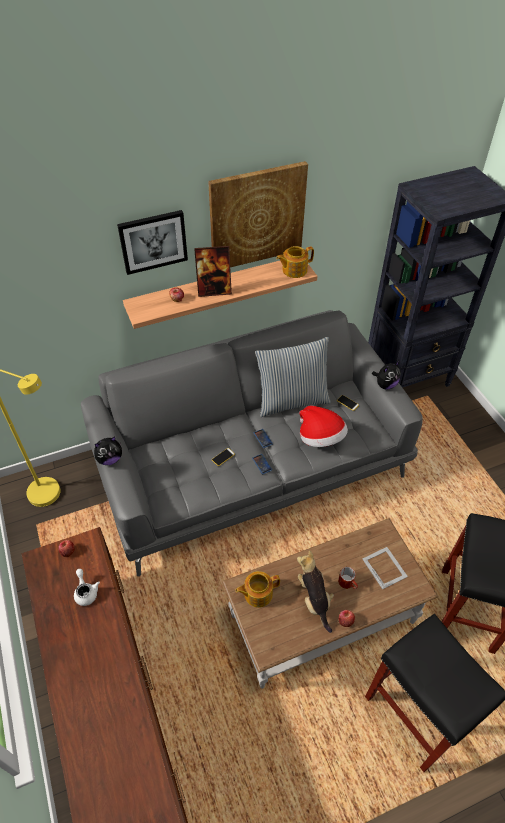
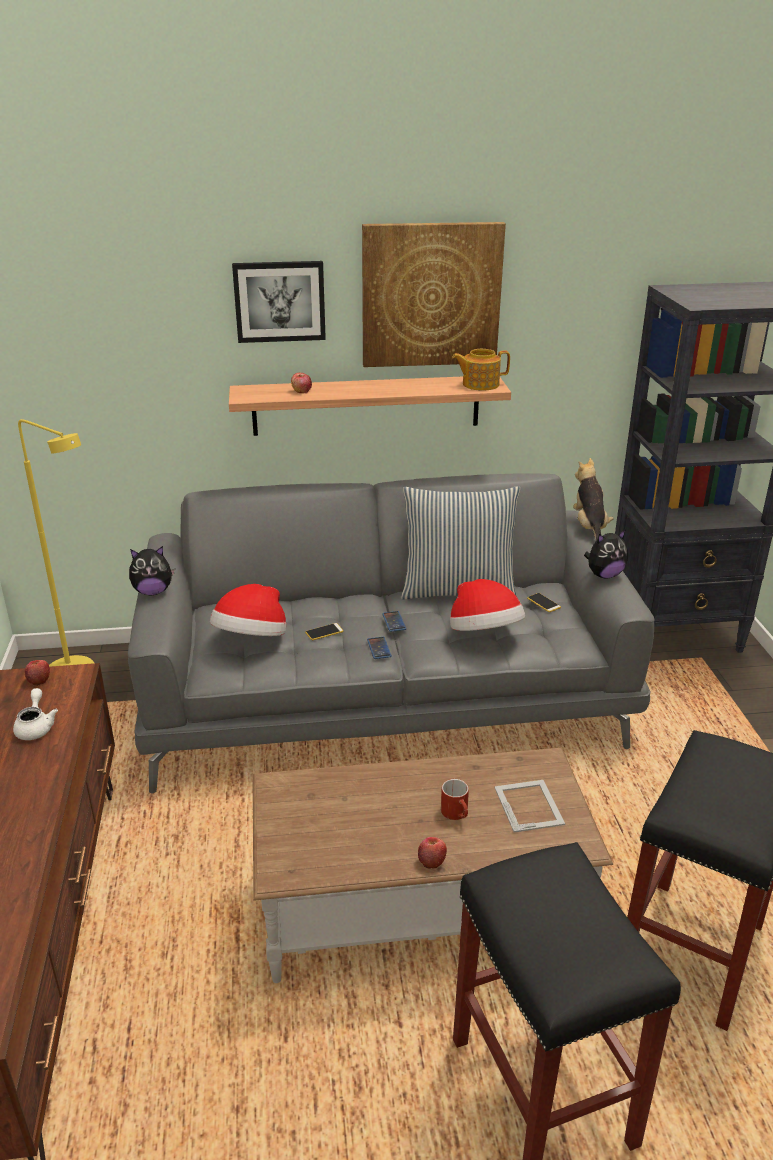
camera: 15 degrees right, 20 degrees down
picture frame [194,246,232,297] -> none
teapot [235,571,280,608] -> none
plush toy [297,550,334,633] -> plush toy moved to [573,458,614,540]
none -> hat [210,584,286,636]

